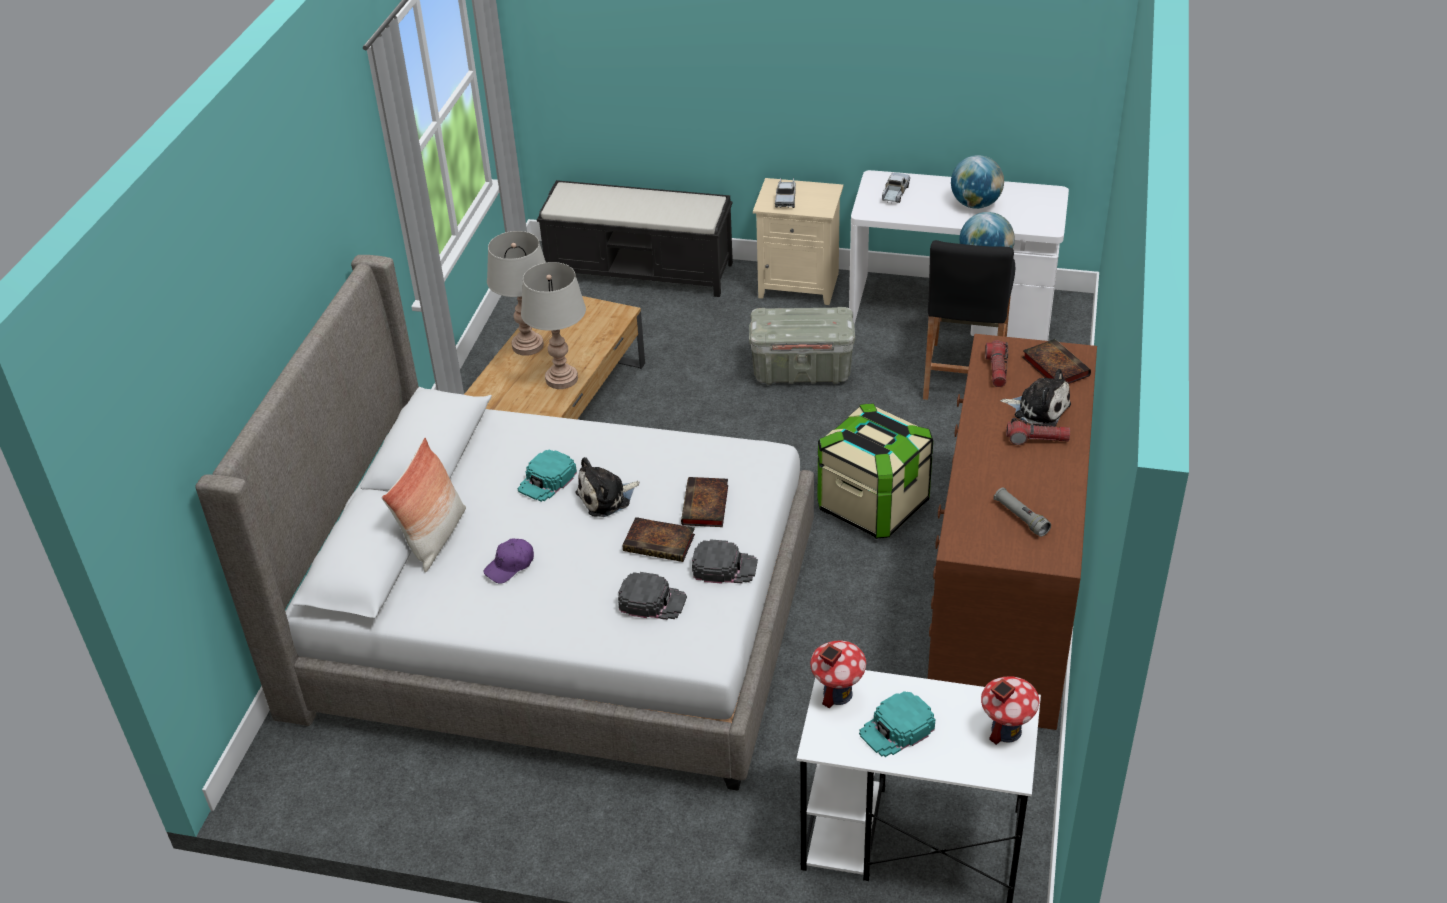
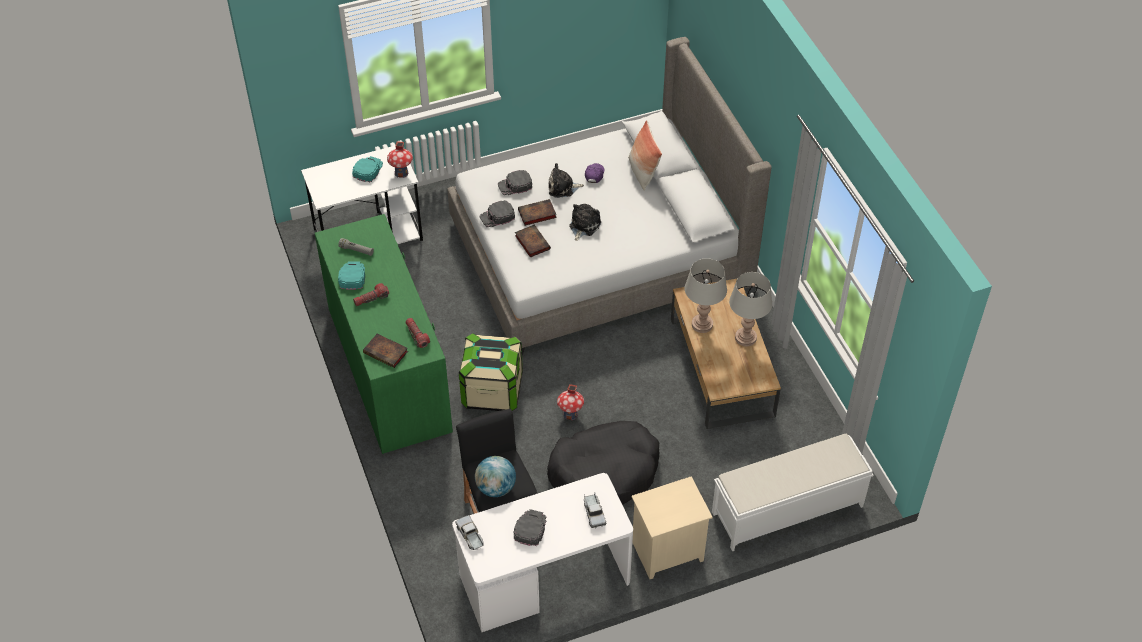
camera: 145 degrees right, 10 degrees up
turquoise cap [518,450,577,502] -> turquoise cap moved to [338,262,365,290]
black bench [537,180,733,297] -> white bench [712,434,874,551]
grey storage box [749,307,855,385] -> black dog bed [547,421,659,505]
toy truck [775,178,796,208] -> toy truck moved to [455,515,484,550]
brown dresser [928,334,1097,730] -> green dresser [315,214,453,454]
globe [951,155,1004,209] -> black cap [514,509,547,546]
toy house [981,676,1039,745] -> toy house moved to [557,384,584,421]
plush toy [1000,369,1071,427] -> plush toy moved to [548,163,584,198]

